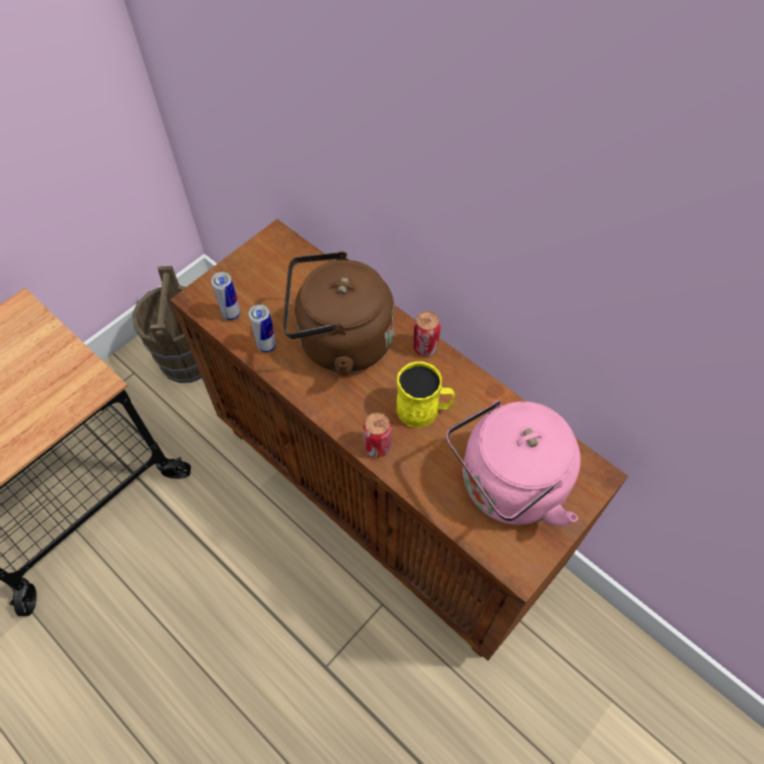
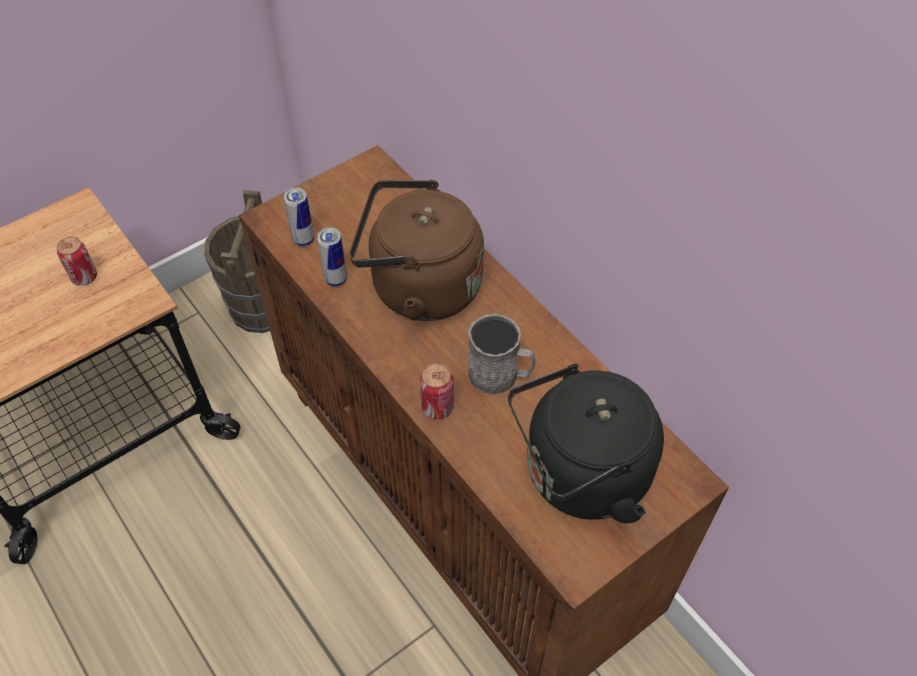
camera: 10 degrees right, 5 degrees down
yellow mug [396,362,455,428] -> grey mug [468,314,535,395]
can [413,311,441,356] -> can moved to [57,236,97,286]
pink kettle [446,400,581,526] -> black kettle [508,364,664,523]

